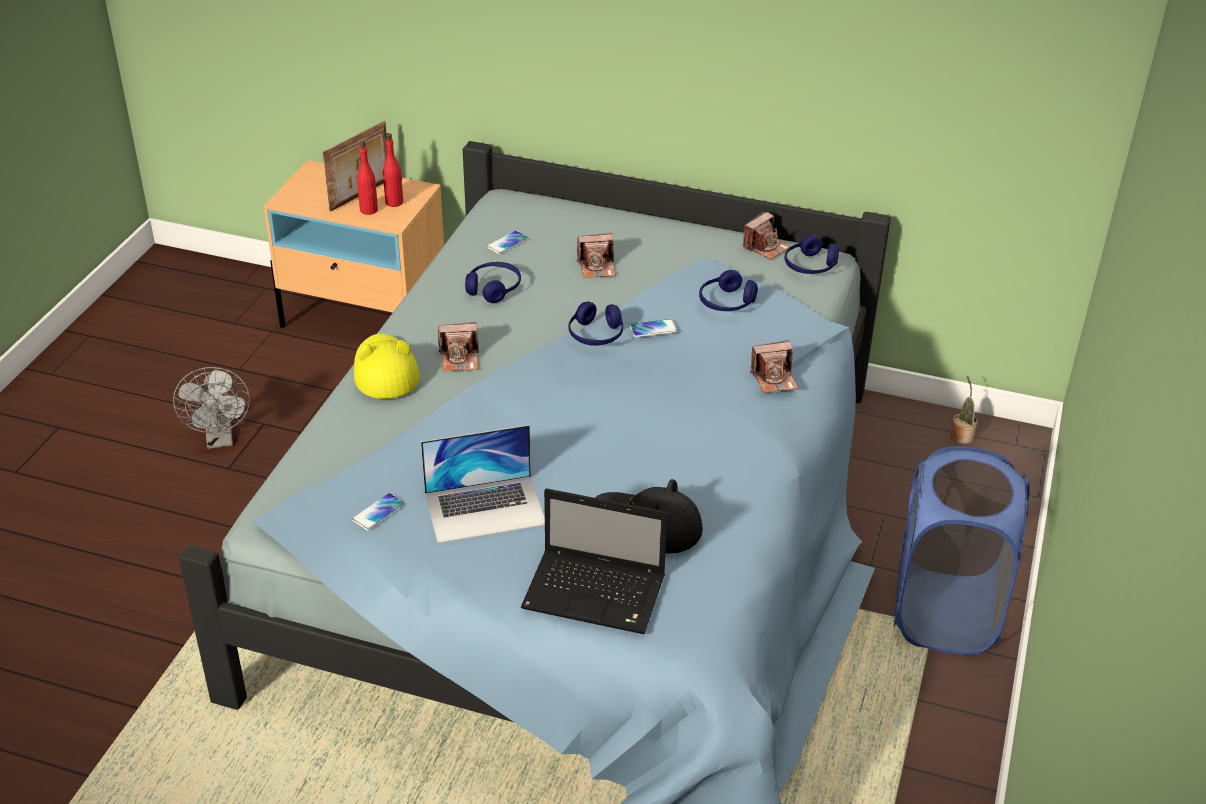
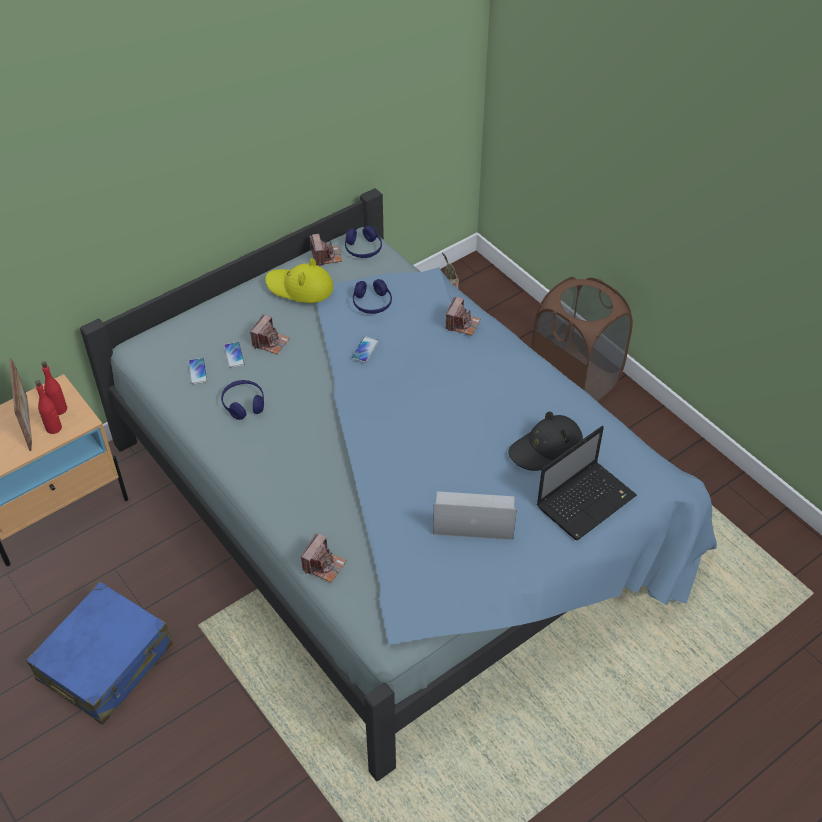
camera: 55 degrees left, 10 degrees up
grey fan [173,367,250,449] -> blue suitcase [26,582,173,724]
phone [352,493,405,531] -> phone moved to [224,342,245,368]
yellow hat [354,333,420,399] -> yellow hat moved to [265,258,334,303]
laptop [421,425,545,543] -> laptop turned 105 degrees counterclockwise [433,491,517,540]
camera [438,322,479,371] -> camera moved to [301,533,347,583]
blue headphones [568,301,623,346] -> none
blue laundry basket [894,446,1030,655] -> brown laundry basket [531,277,633,402]

